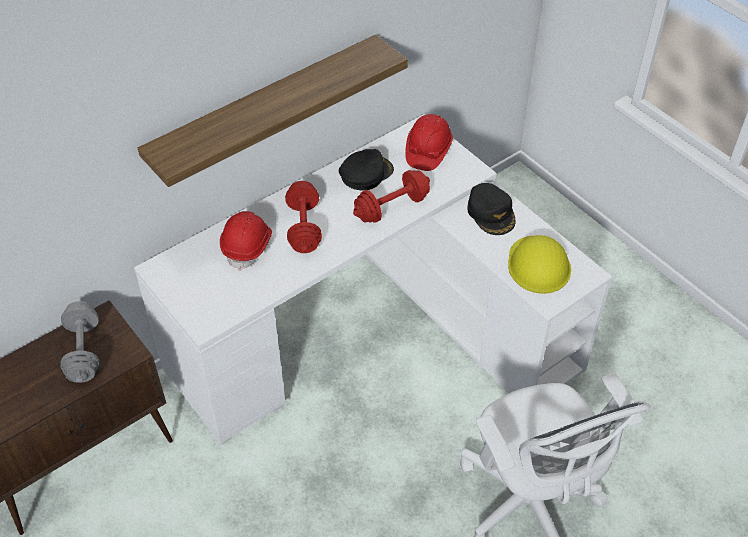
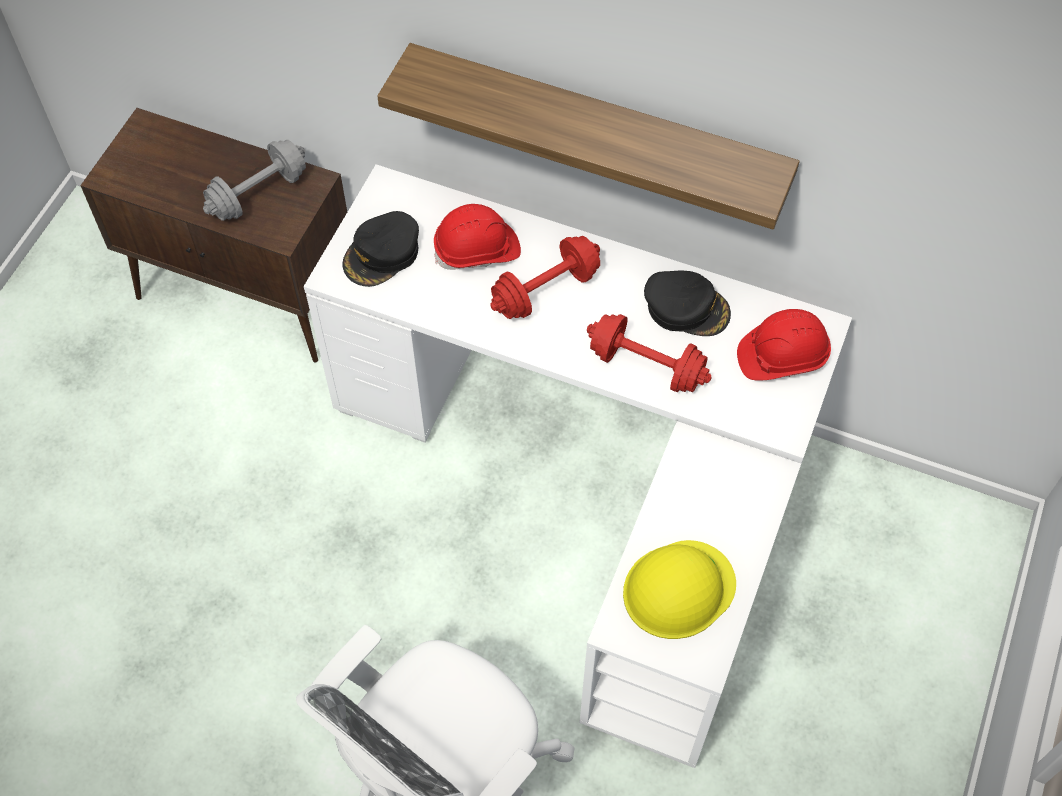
camera: 60 degrees right, 10 degrees up
black cap [467,183,515,235] -> black cap moved to [342,211,419,287]

